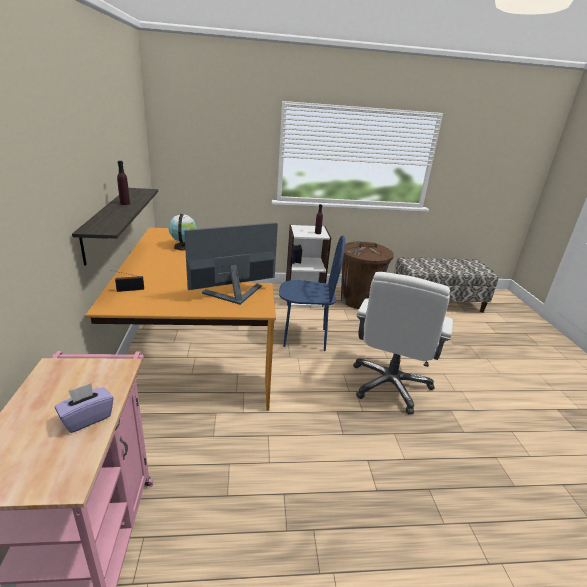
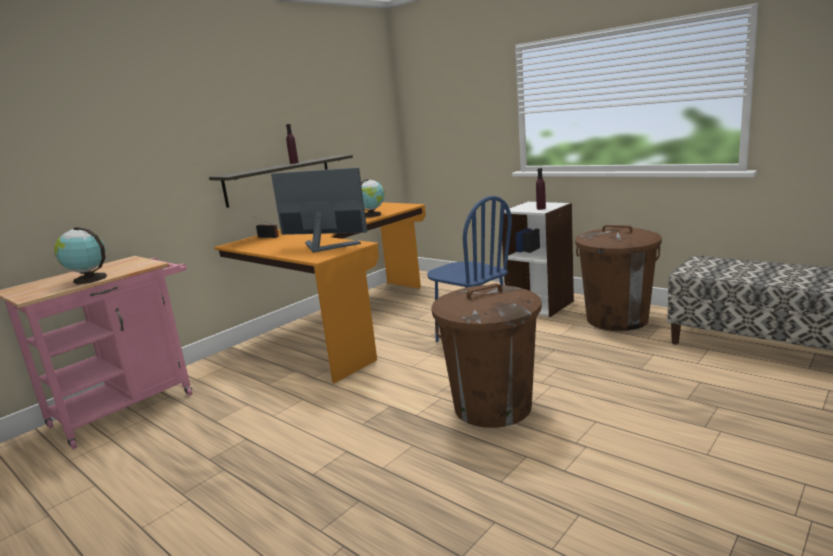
camera: 50 degrees right, 10 degrees down
purple tissue box [55,383,114,433] -> globe [54,227,107,284]
white office chair [353,272,453,414] -> brown trash can [432,283,542,428]

